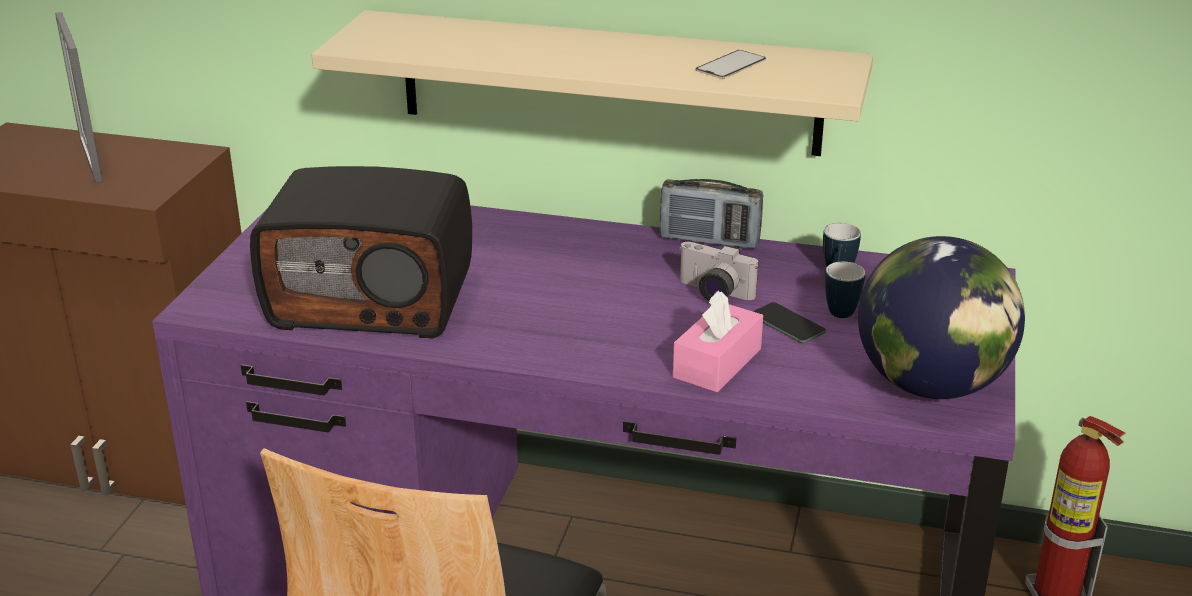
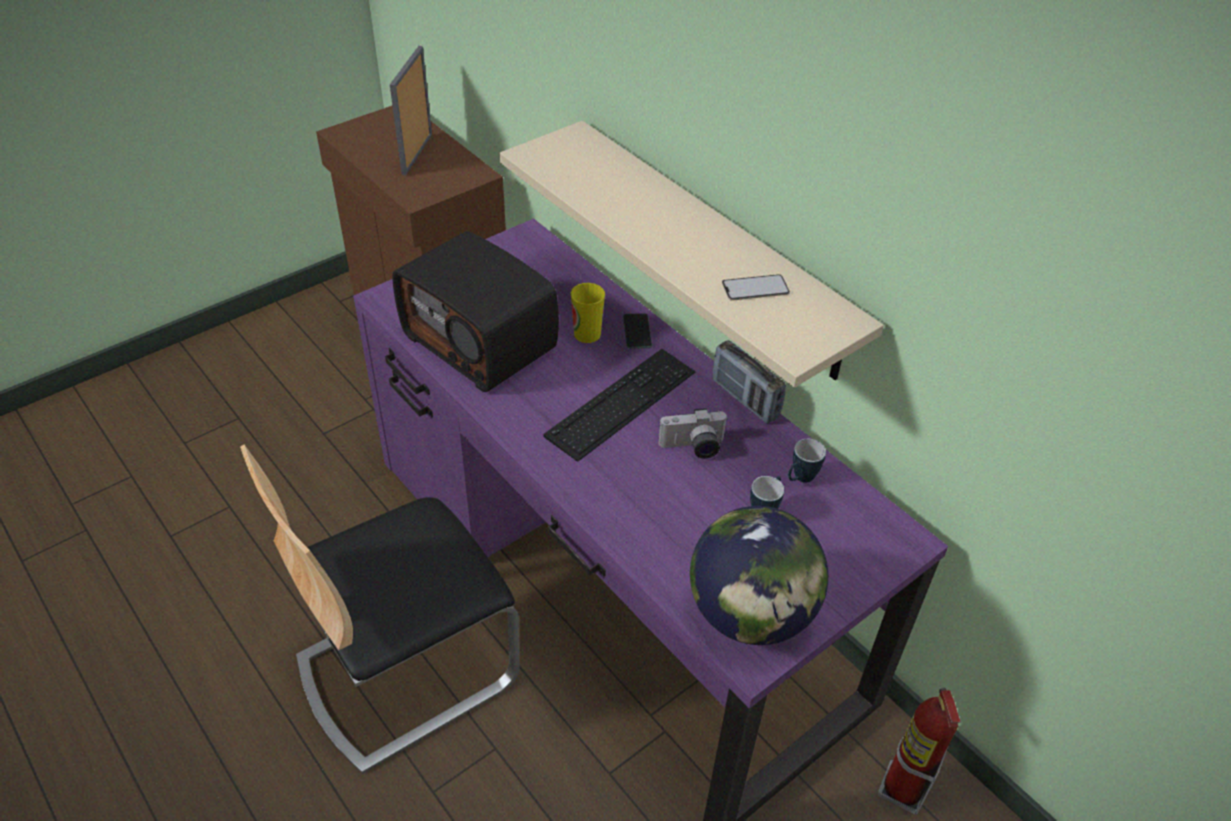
camera: 35 degrees right, 15 degrees up
pink tissue box [673,290,763,392] -> none
camera [679,242,758,301] -> camera turned 75 degrees counterclockwise [658,408,728,459]
phone [753,302,826,343] -> phone moved to [623,313,652,349]
none -> keyboard [543,349,696,462]
none -> cup [571,283,605,343]

